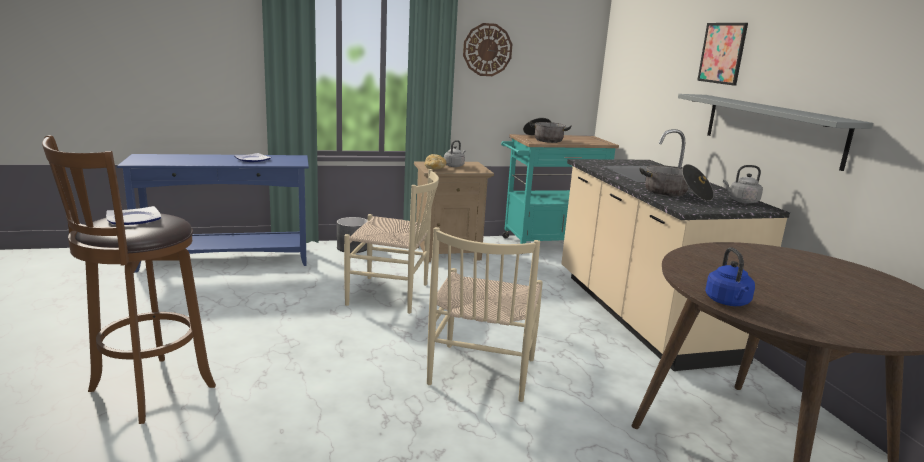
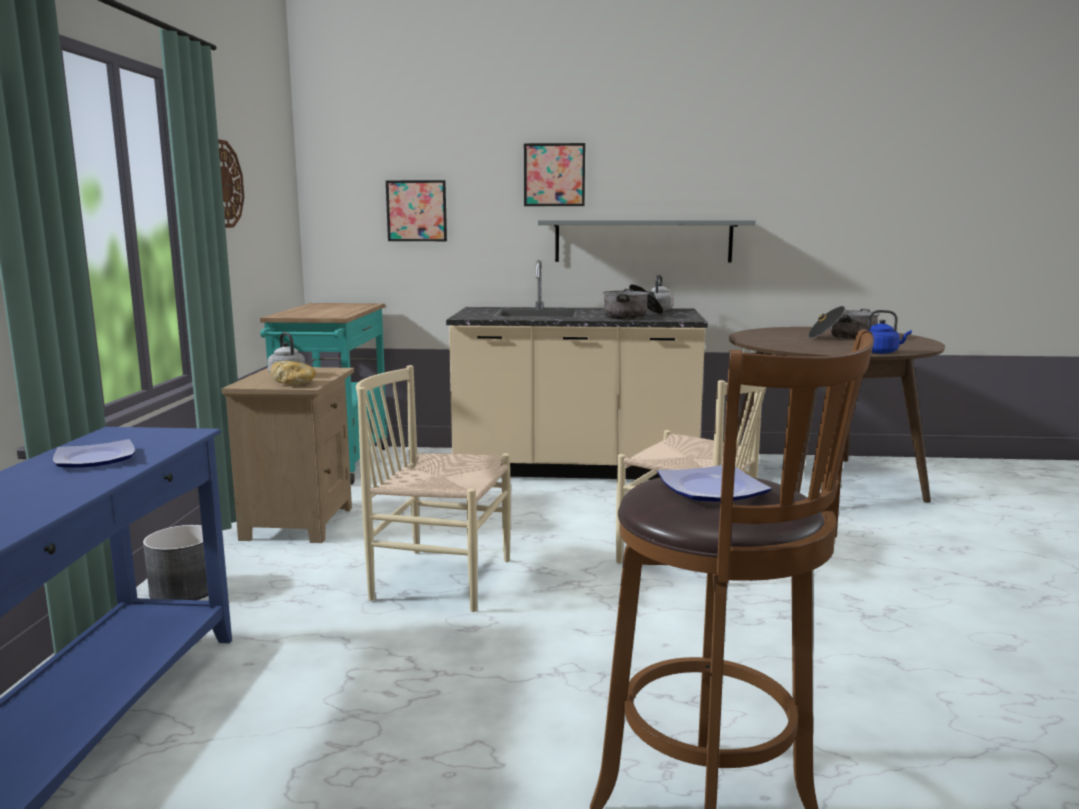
camera: 70 degrees left, 5 degrees down
beige chair [344,169,439,314] -> beige chair turned 105 degrees counterclockwise [356,365,511,612]
cooking pot [523,118,571,143] -> cooking pot moved to [808,306,880,340]
none -> picture [386,180,447,241]

